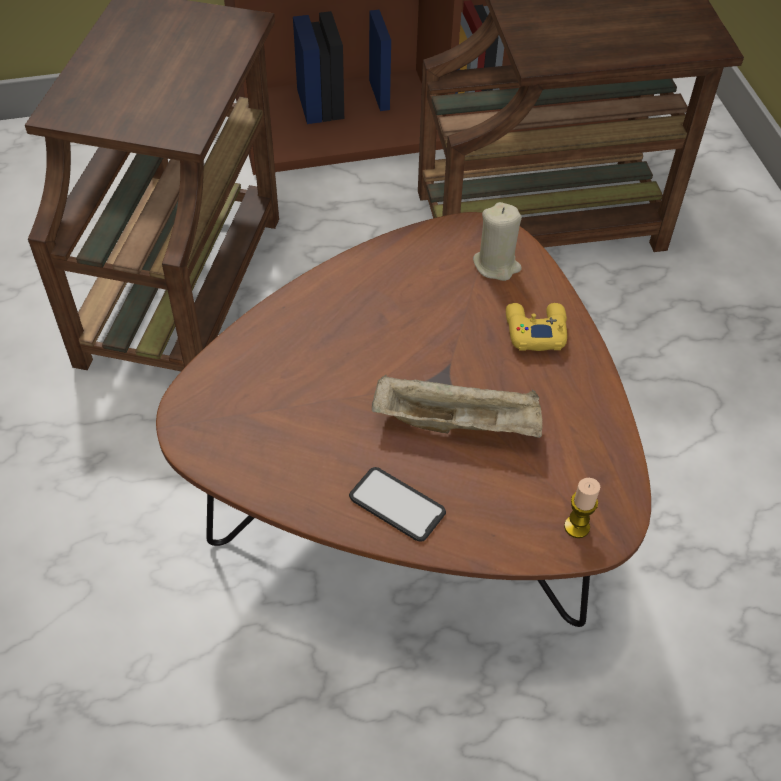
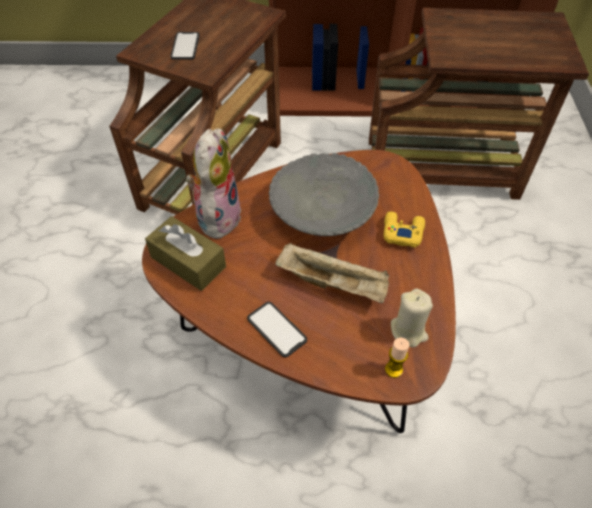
camera: 15 degrees right, 0 degrees up
beige candle [473,202,522,281] -> beige candle moved to [391,288,433,347]
none -> brown tissue box [145,216,226,291]
none -> phone [170,32,199,60]
none -> plush toy [186,128,241,242]
none -> grey bowl [269,153,379,236]

